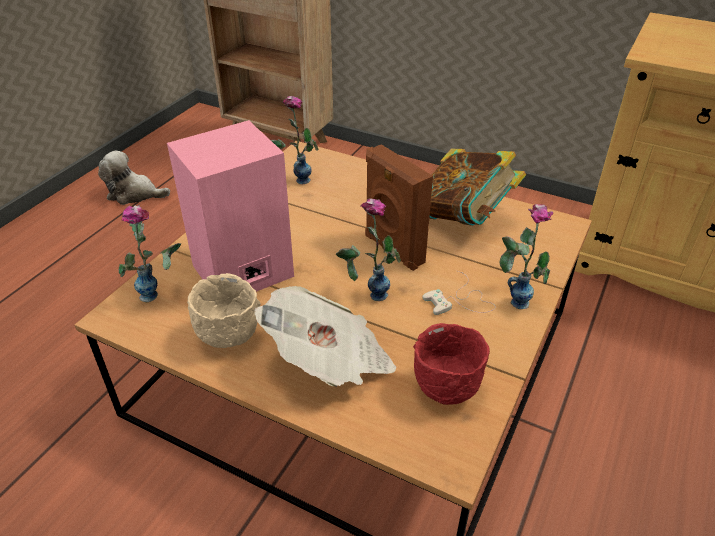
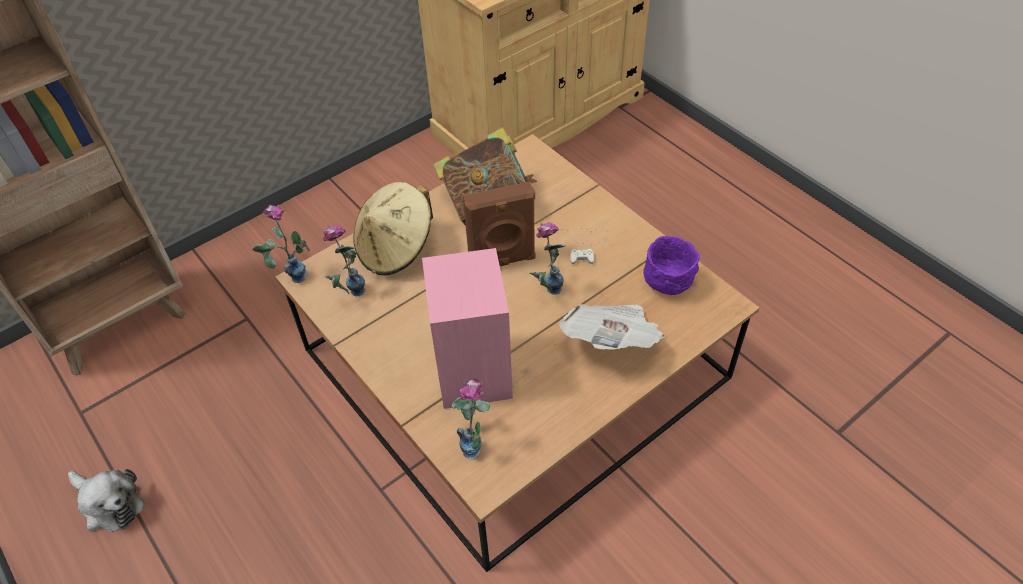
camera: 65 degrees left, 10 degrees up
plush toy [98,151,170,205] -> plush toy turned 90 degrees counterclockwise [68,469,145,532]
beige bowl [187,273,261,348] -> none
red bowl [413,323,490,405] -> purple bowl [643,236,700,295]
vase [500,204,553,309] -> vase moved to [252,205,310,283]
none -> beige hat [353,182,433,275]

